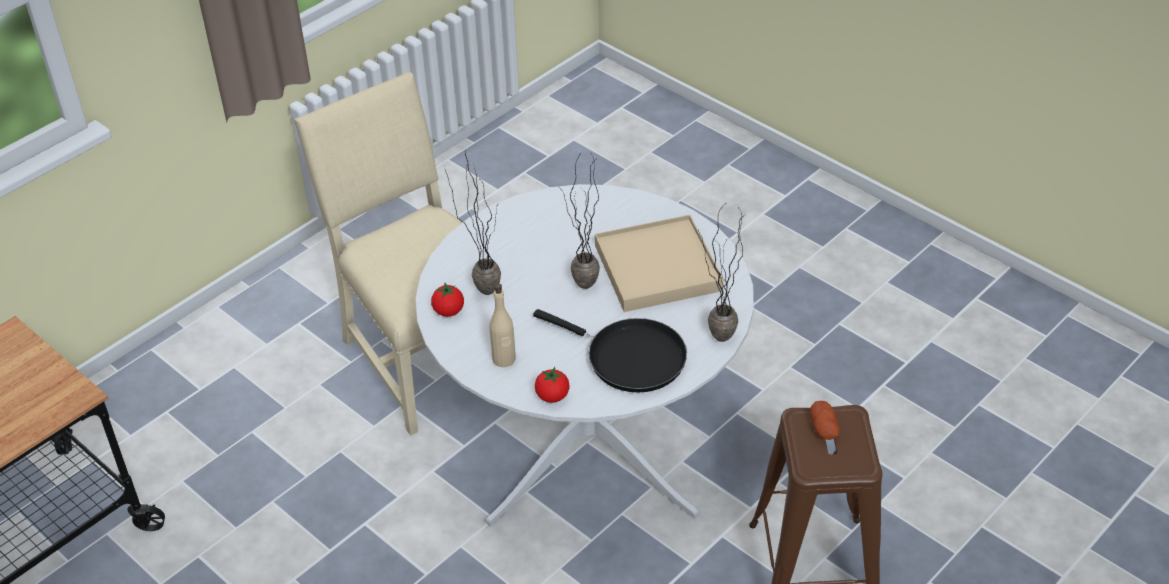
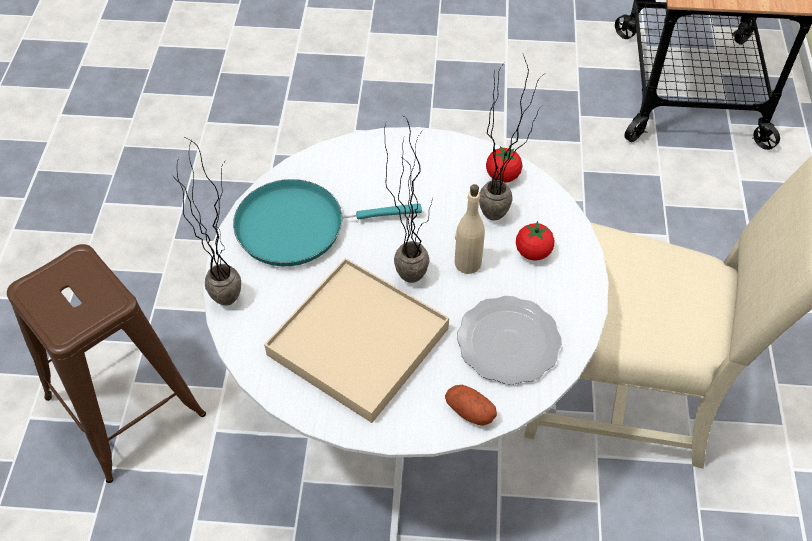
camera: 140 degrees right, 10 degrees up
beige bottle [489,283,516,367] -> beige bottle moved to [455,184,485,274]
black frying pan [533,309,687,392] -> turquoise frying pan [233,179,422,266]
tomato [535,367,570,403] -> tomato moved to [516,221,555,261]
potato [810,401,840,440] -> potato moved to [445,385,497,426]
none -> plate [457,296,562,385]

